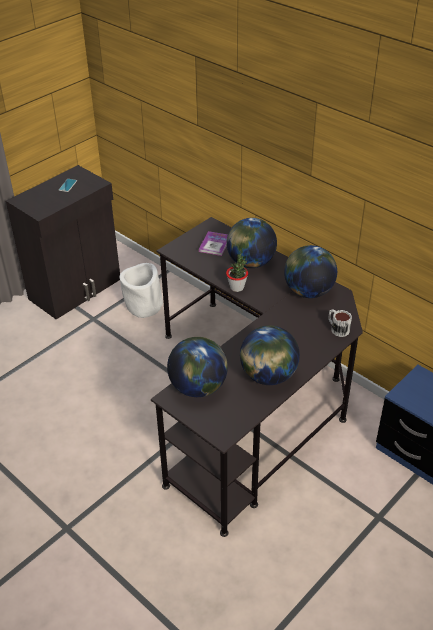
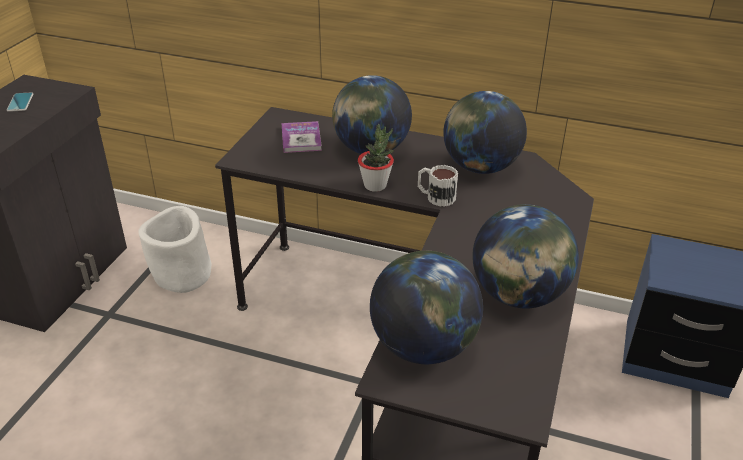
camera: 25 degrees left, 5 degrees down
mug [328,309,352,337] -> mug moved to [418,165,458,207]

